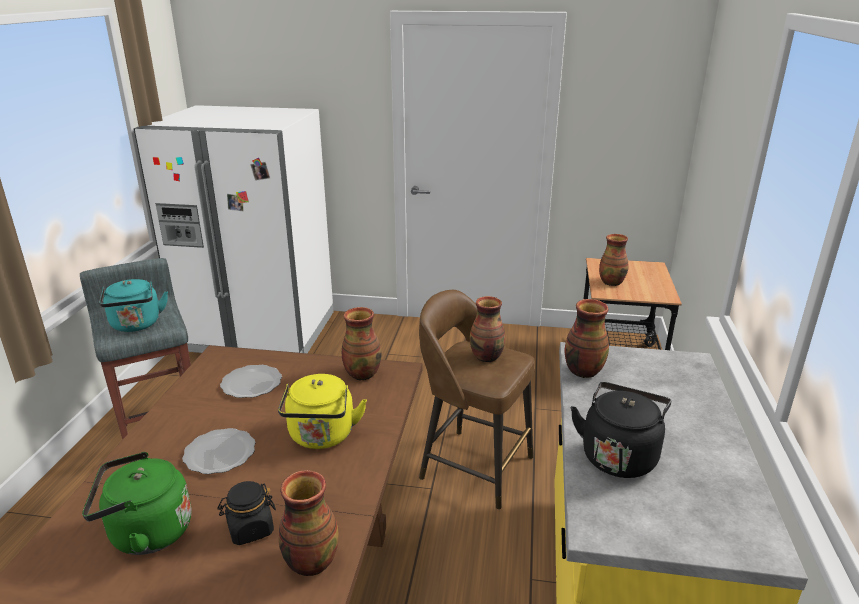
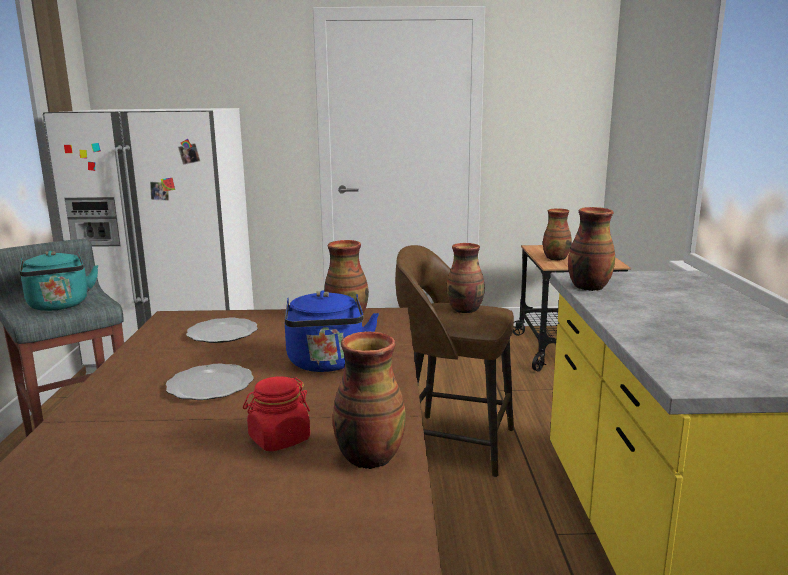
camera: 10 degrees left, 10 degrees down
green kettle [82,452,191,555] -> none
black jar [217,481,276,545] -> red jar [243,376,310,451]
yellow kettle [278,374,367,449] -> blue kettle [285,290,379,372]
black kettle [571,382,671,478] -> none

